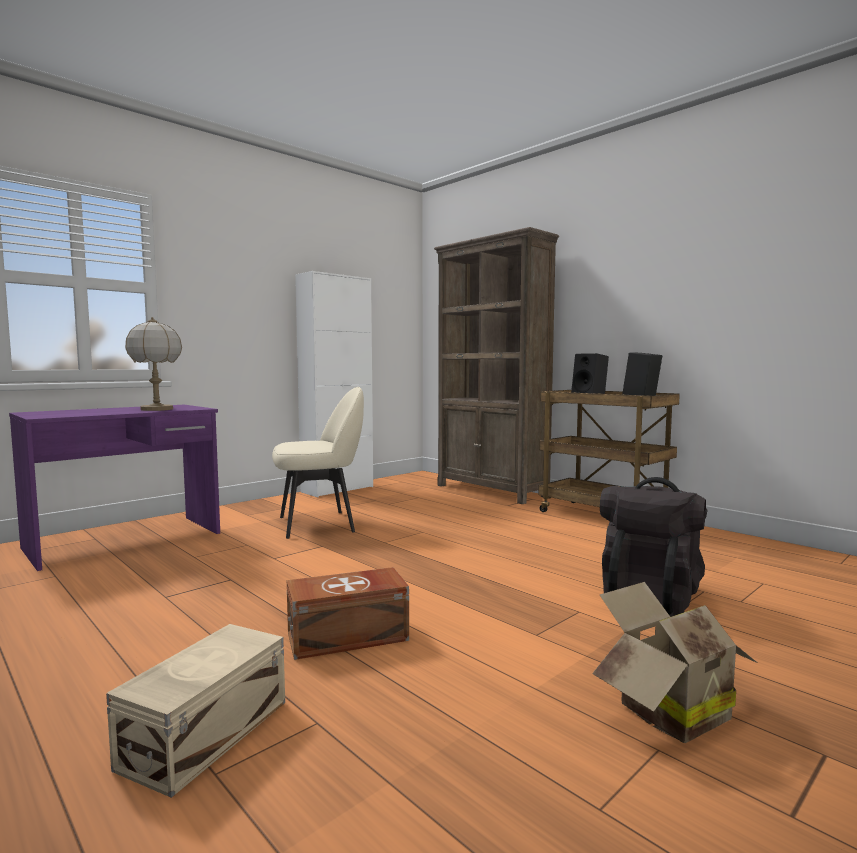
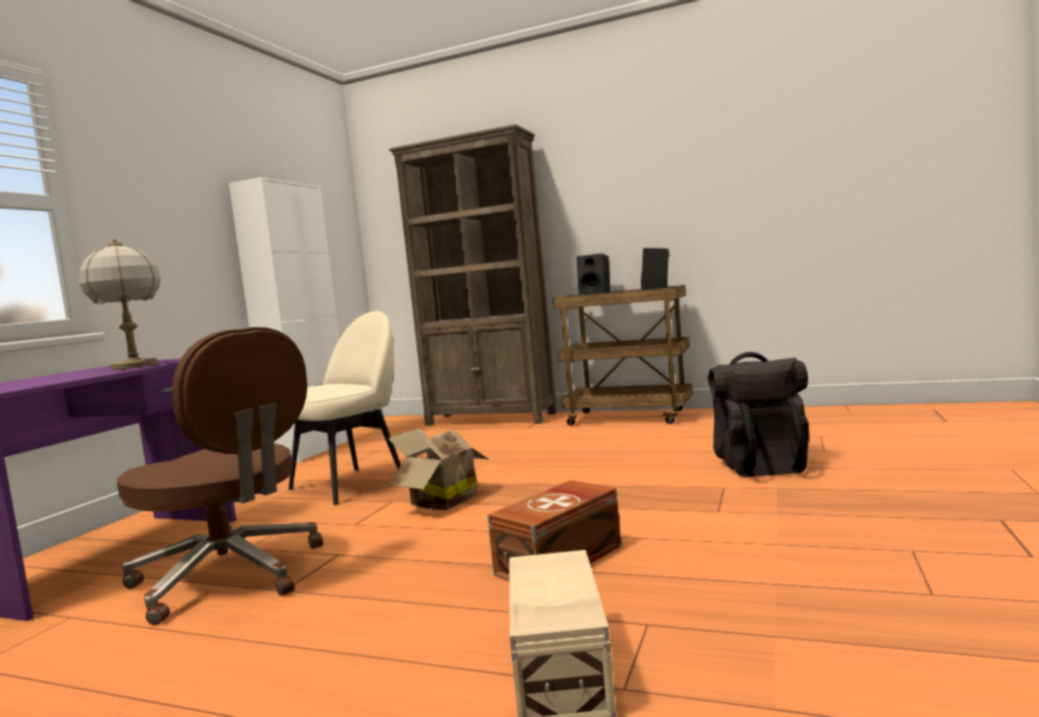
camera: 25 degrees left, 0 degrees up
cardboard box [592,582,758,743] -> cardboard box moved to [388,428,490,510]
none -> brown office chair [117,327,323,625]

